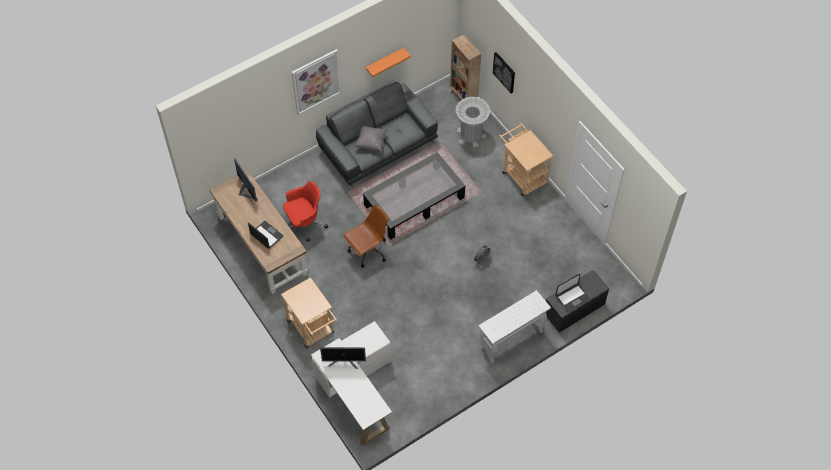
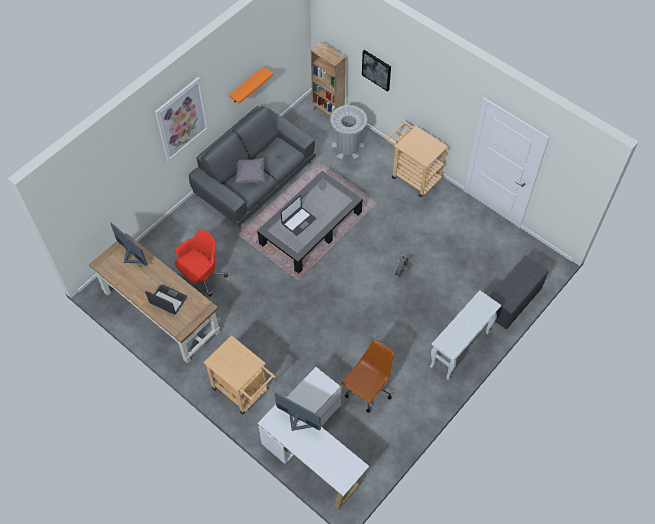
camera: 15 degrees left, 0 degrees up
monitor [320,347,366,369] -> monitor turned 135 degrees counterclockwise [275,392,321,431]
brown office chair [343,204,388,268] -> brown office chair moved to [341,339,395,413]
laptop [556,274,590,311] -> laptop moved to [281,195,316,236]

